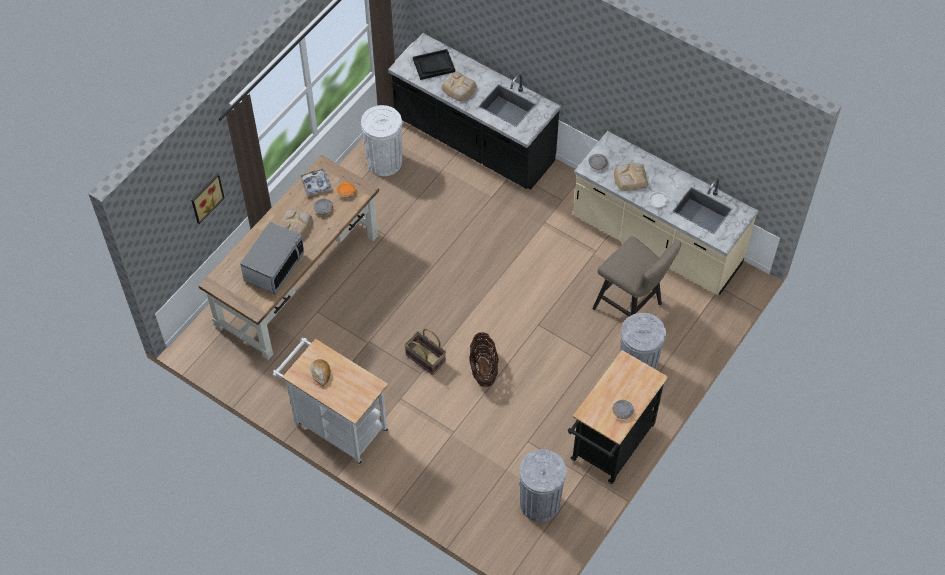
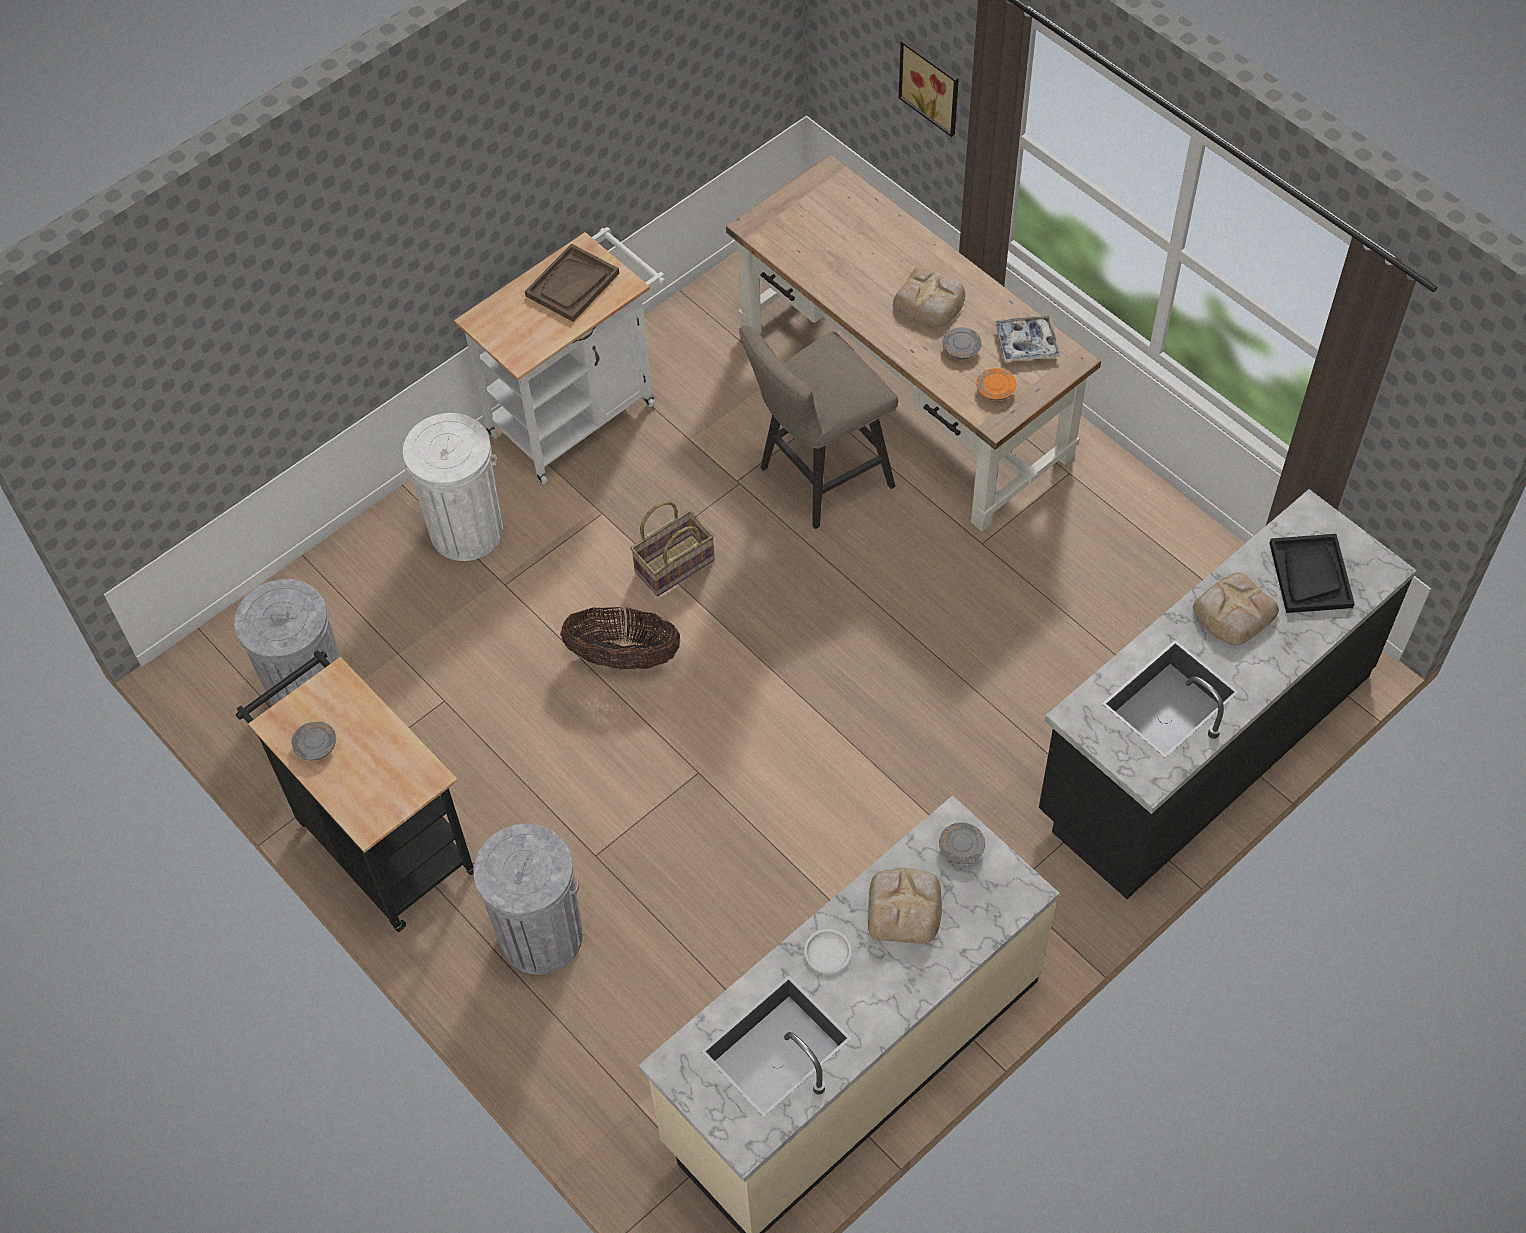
camera: 105 degrees right, 0 degrees up
microwave [240,222,304,294] -> none
bread [310,359,330,386] -> brown tray [525,244,619,322]
white trash can [361,105,402,176] -> white trash can moved to [403,413,504,561]
beige stool [592,236,682,316] -> beige stool moved to [739,325,898,529]

